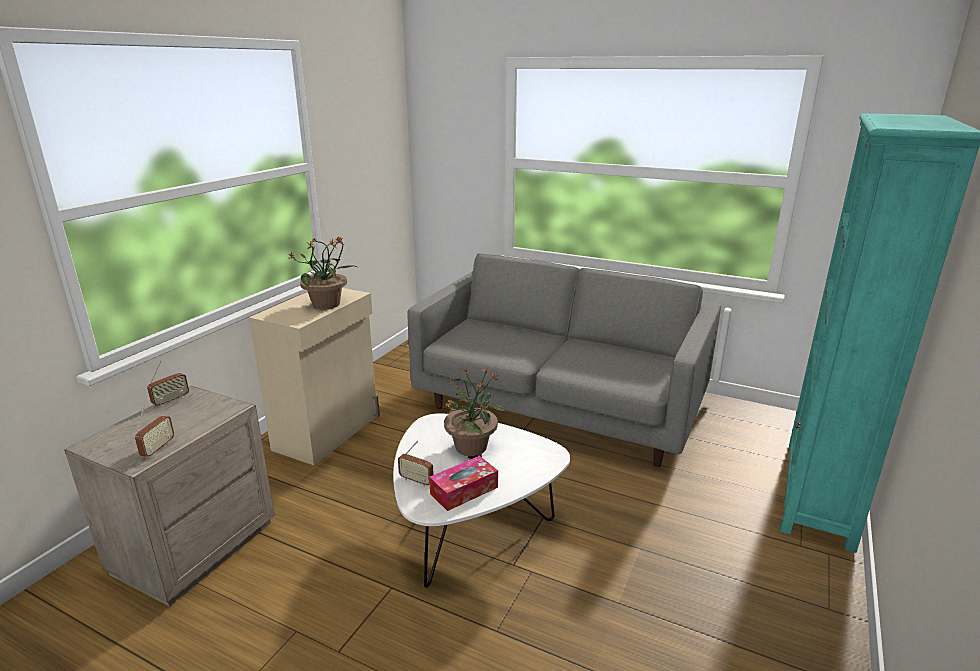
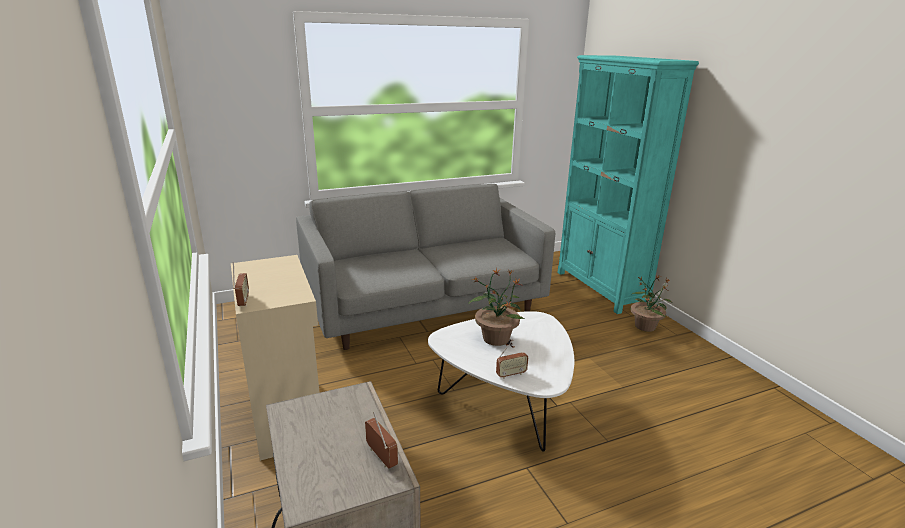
camera: 50 degrees left, 0 degrees up
radio [147,361,189,407] -> radio moved to [233,262,249,307]
potted plant [288,237,357,310] -> potted plant moved to [631,275,672,332]
tissue box [429,456,498,511] -> none

